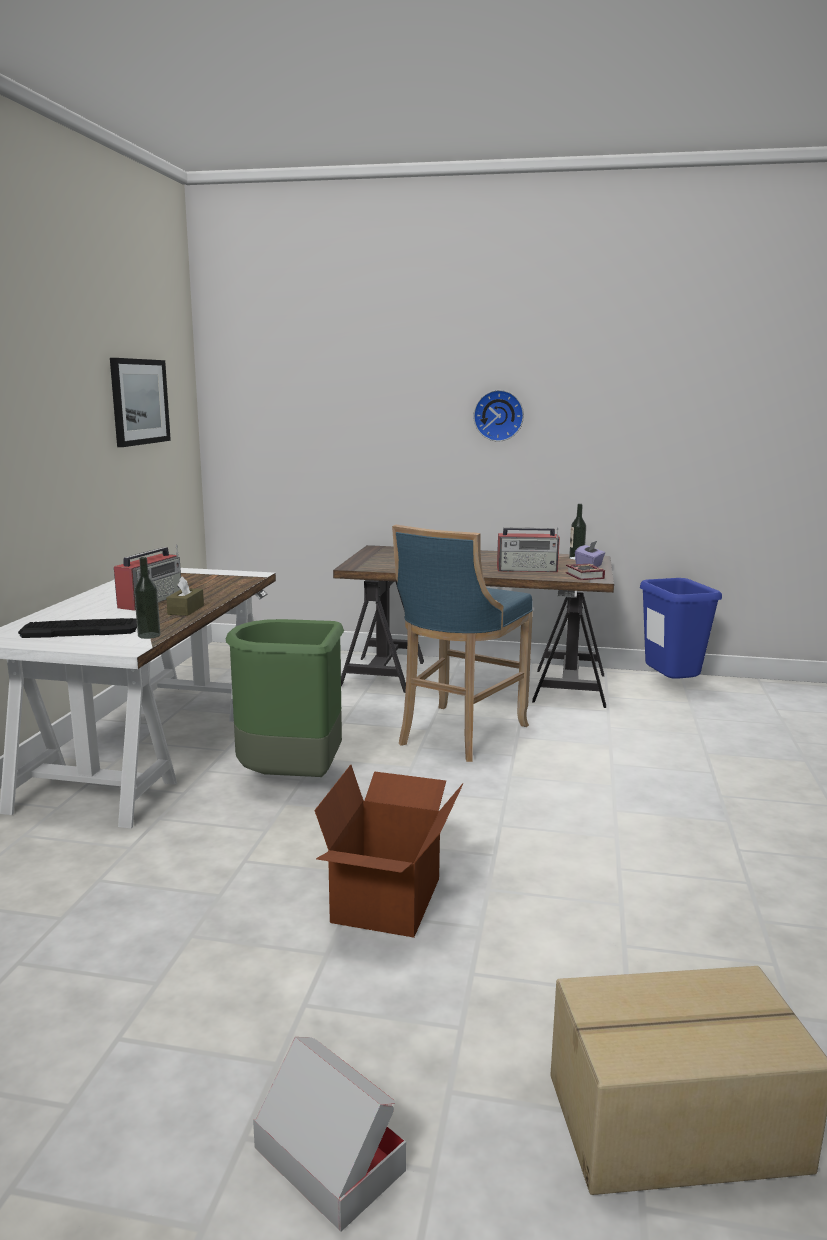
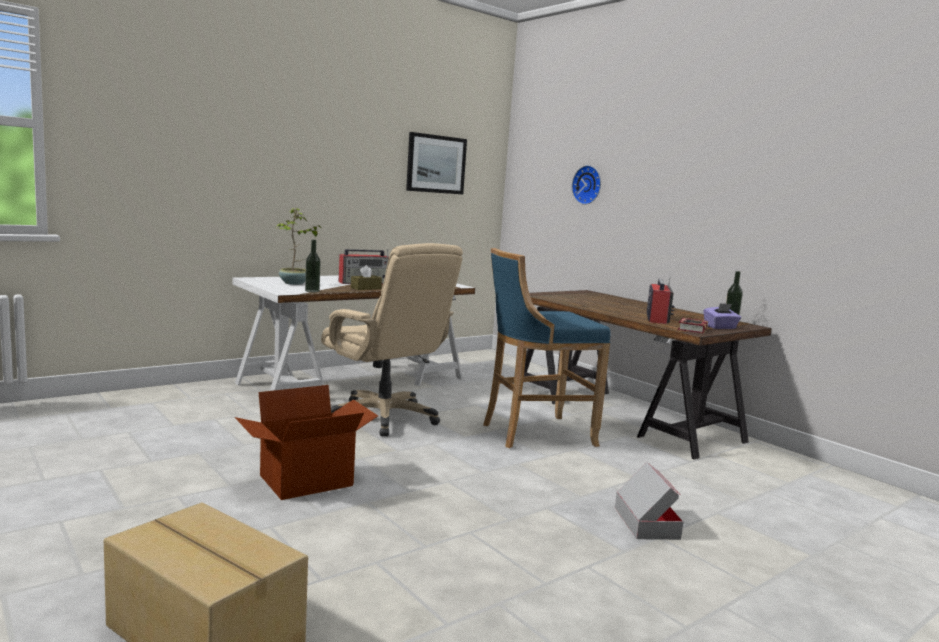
camera: 40 degrees right, 5 degrees down
keyboard [18,618,137,638] -> potted plant [276,208,322,285]
green trash can [226,619,344,777] -> beige office chair [321,243,463,437]
cardboard box [253,1037,406,1232] -> cardboard box moved to [615,462,683,540]
wall clock [473,390,524,442] -> wall clock moved to [572,165,601,205]
radio [497,527,560,572] -> radio turned 120 degrees counterclockwise [647,277,675,324]
blue trash can [640,578,722,679] -> none

